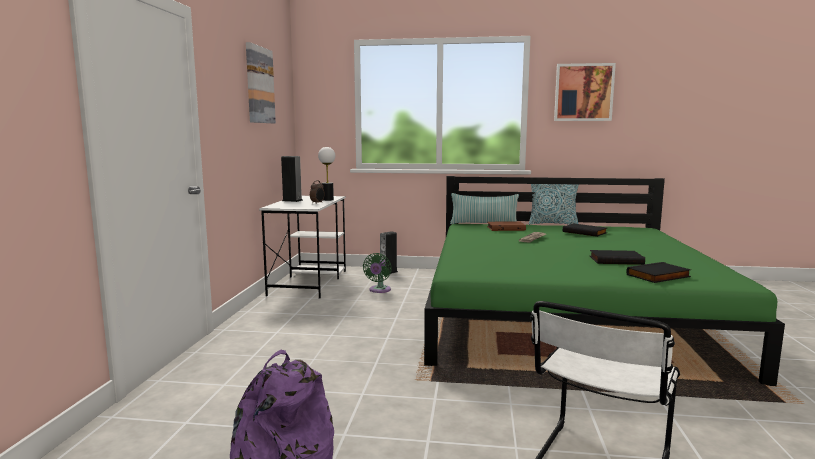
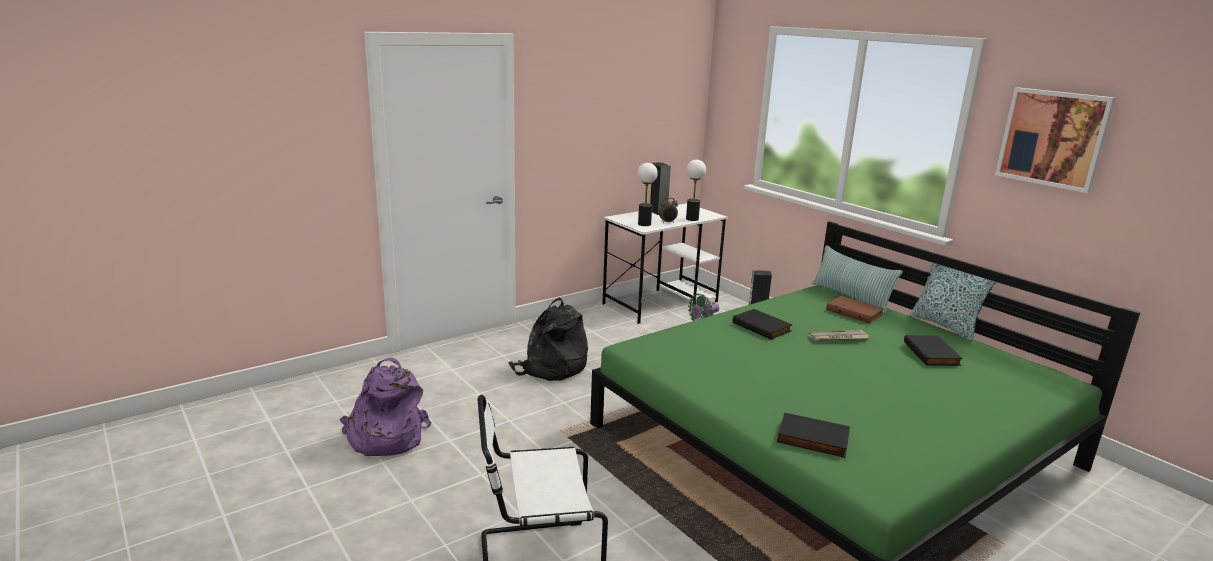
camera: 45 degrees right, 10 degrees up
picture [246,42,276,123] -> none
black book [590,250,645,265] -> black book moved to [733,309,793,339]
none -> black backpack [508,298,588,381]
none -> table lamp [637,163,658,226]

